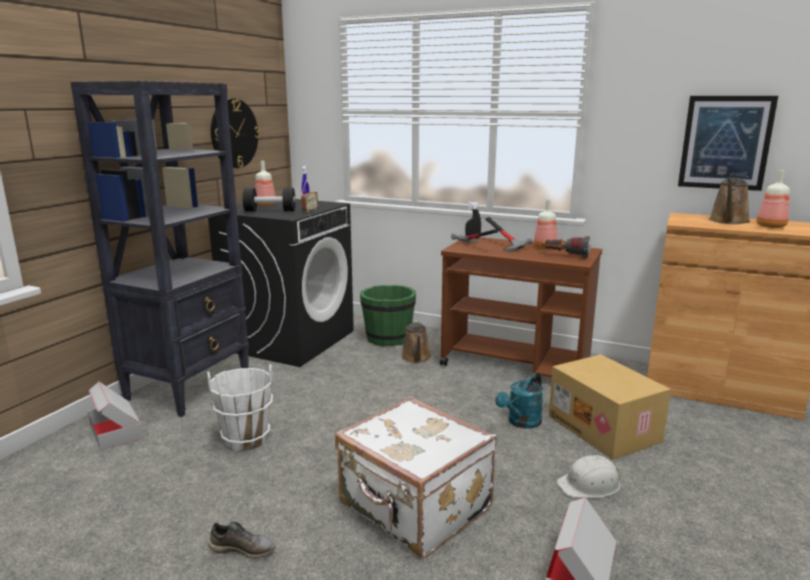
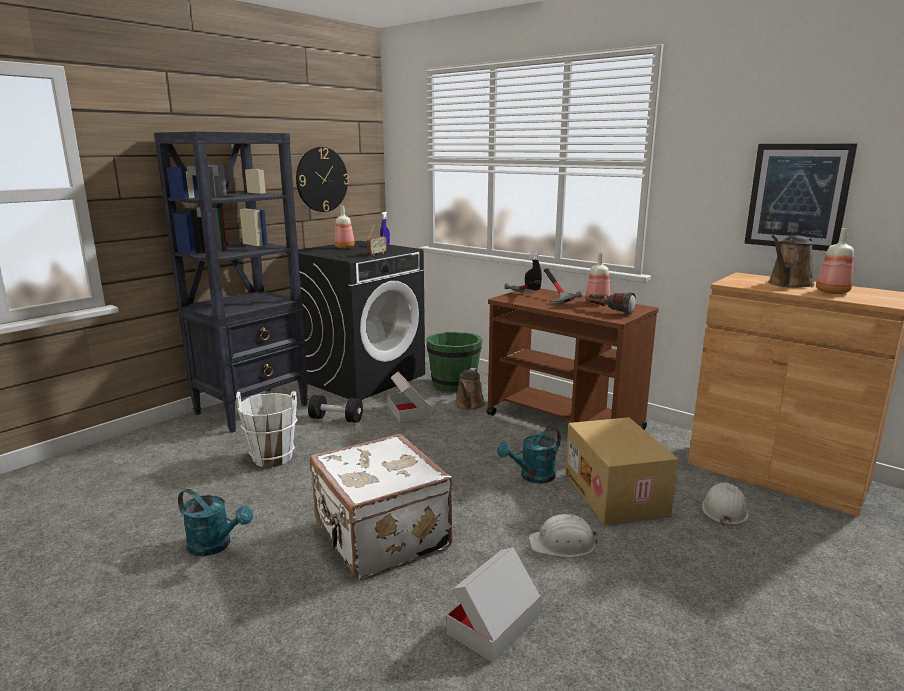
camera: 15 degrees right, 0 degrees up
cardboard box [88,382,143,451] -> cardboard box moved to [388,372,430,423]
grey shoe [209,521,275,558] -> turquoise watering can [178,489,253,556]
black dumbbell [243,188,295,212] -> black dumbbell moved to [308,395,363,423]
none -> white hard hat [702,482,748,526]

